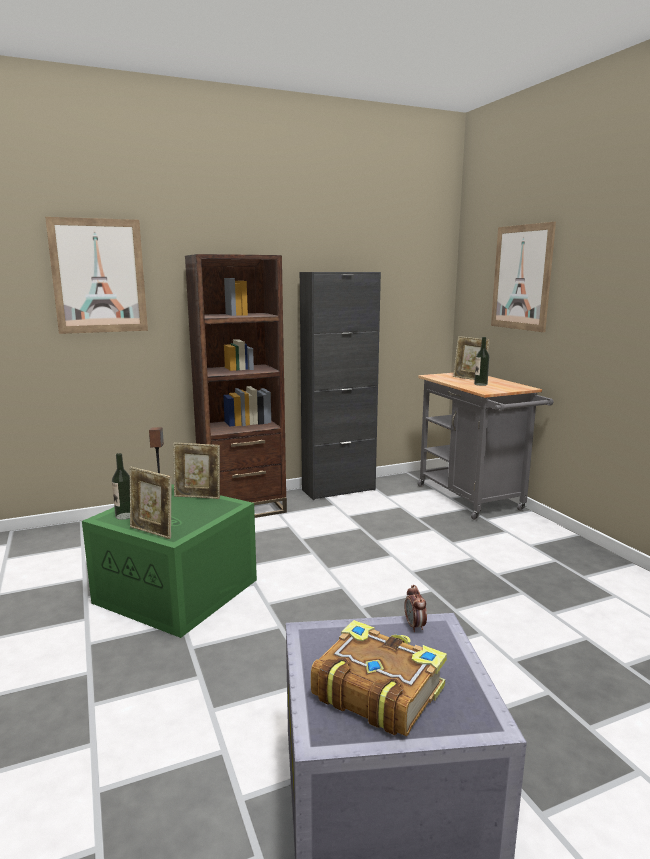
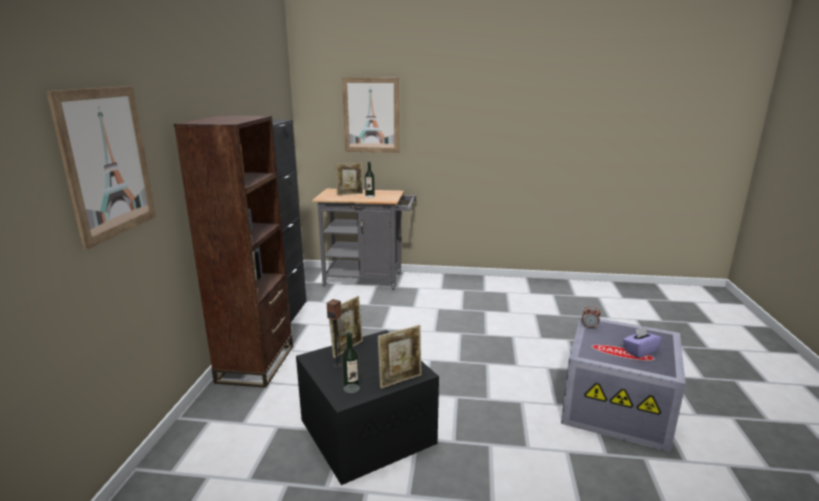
camera: 60 degrees left, 5 degrees up
green storage box [82,484,257,638] -> black storage box [296,330,439,485]
book [311,620,447,736] -> purple tissue box [623,327,662,358]

